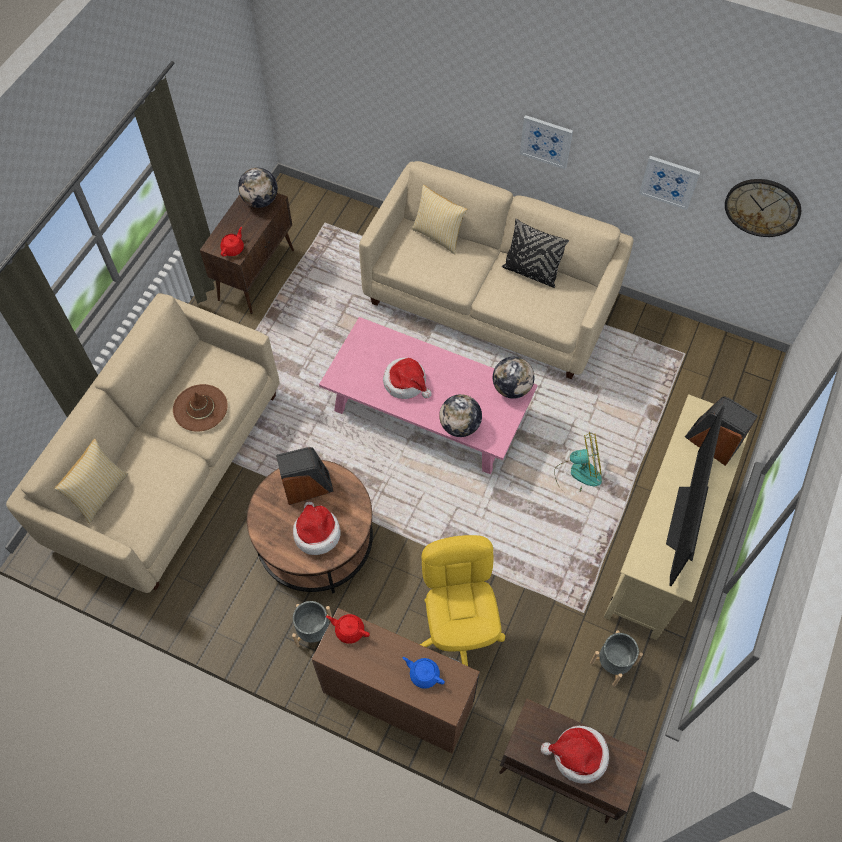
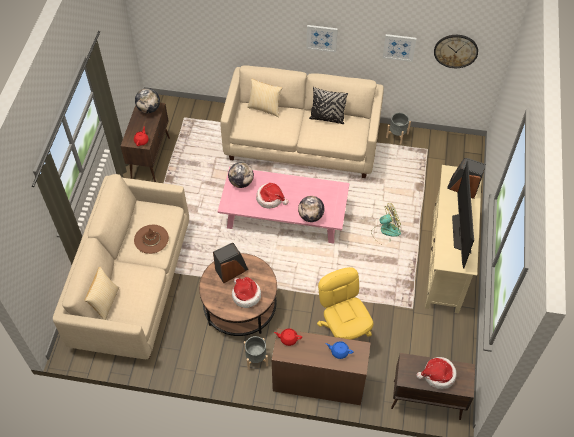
camera: 15 degrees left, 5 degrees down
globe [493,357,535,399] -> globe moved to [228,162,254,188]
grey planter [590,630,643,687] -> grey planter moved to [386,113,411,145]

